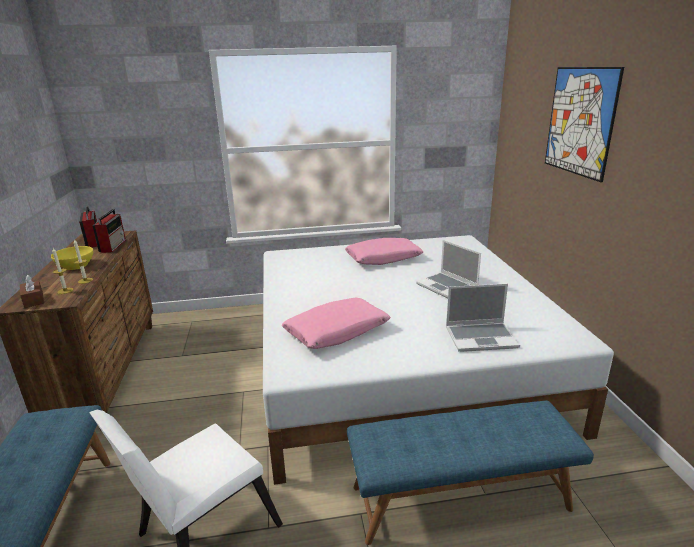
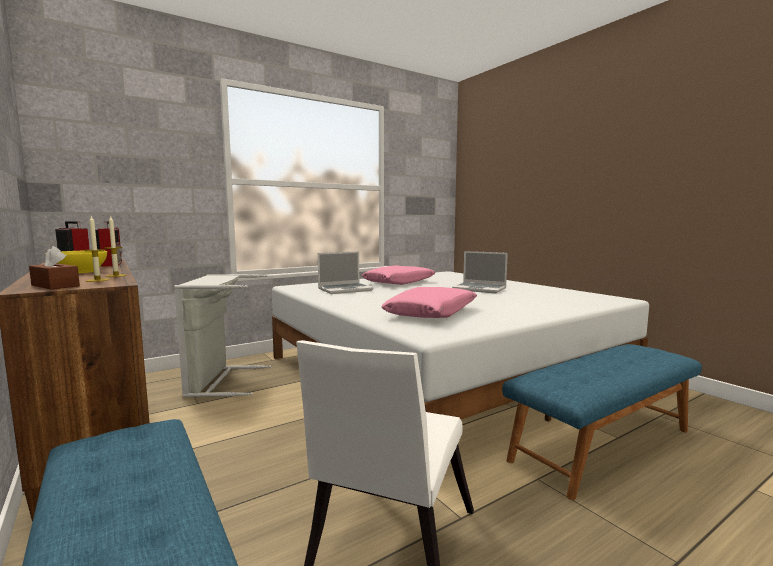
camera: 25 degrees left, 15 degrees down
laptop [446,284,520,352] -> laptop moved to [318,251,373,294]
picture [545,67,624,183] -> none
none -> grey laundry basket [174,274,271,397]

